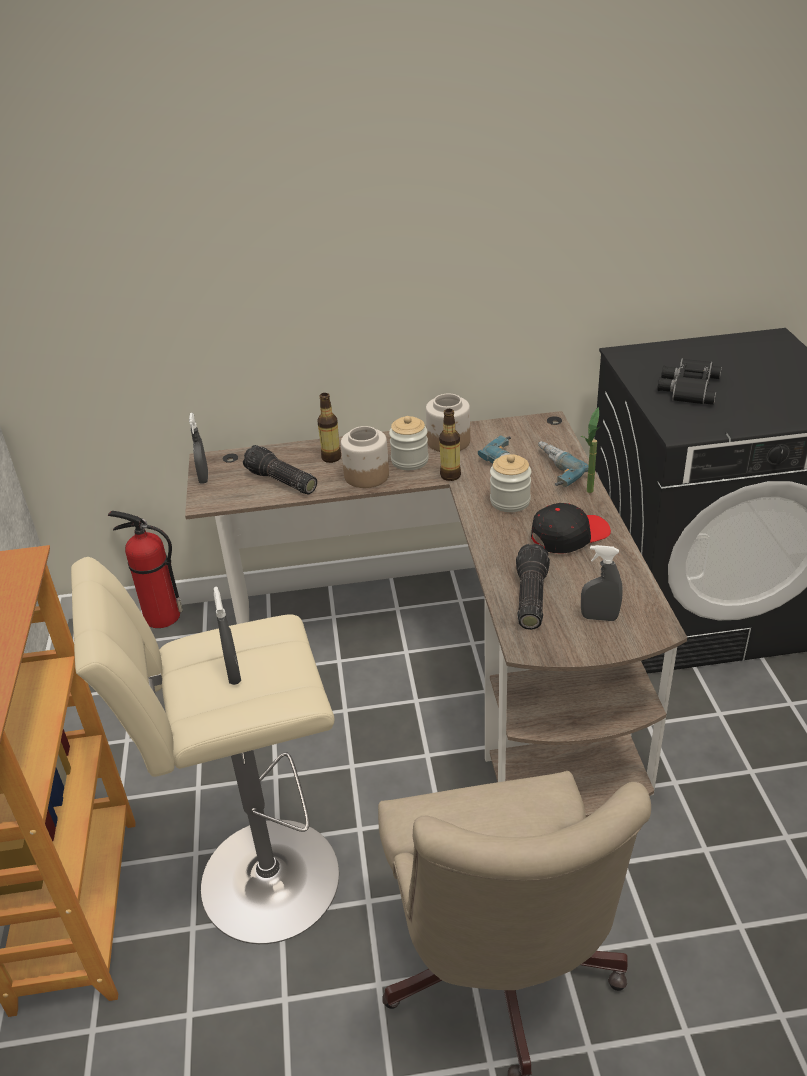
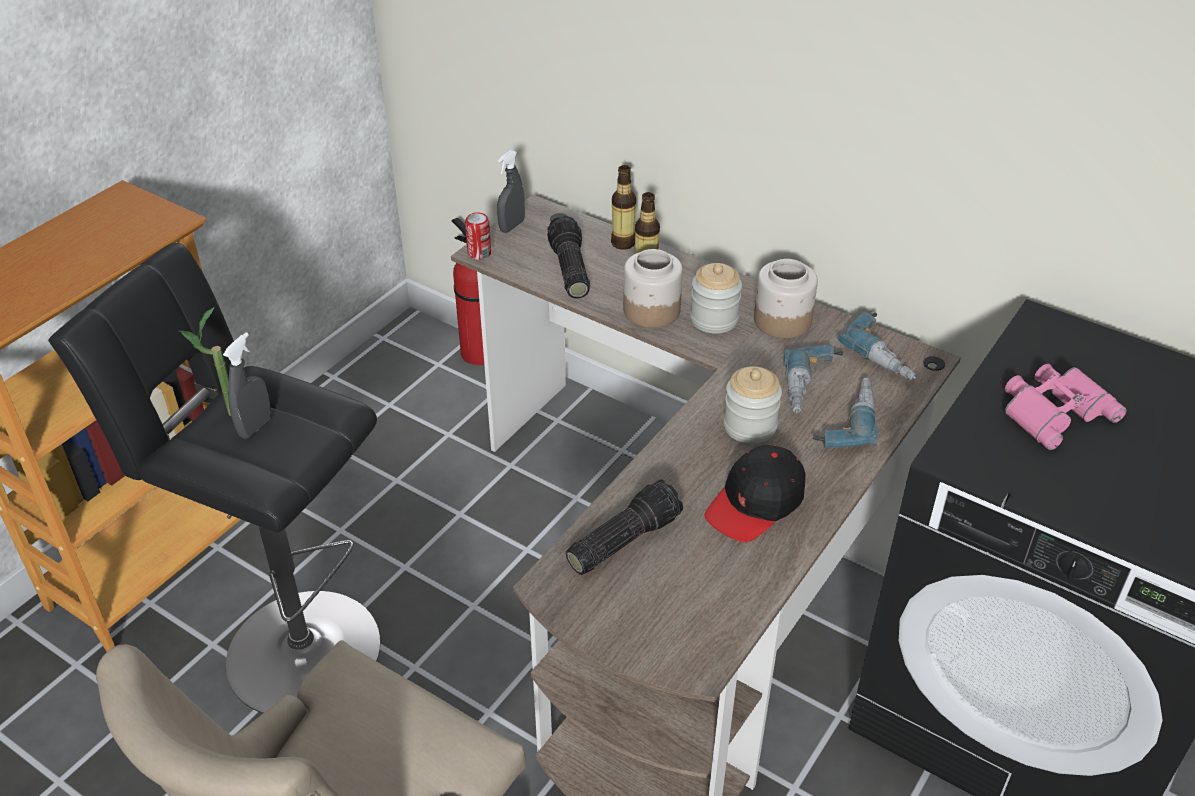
camera: 40 degrees right, 5 degrees up
beige stool [71,557,339,944] -> black stool [48,243,380,713]
bottle [439,409,461,481] -> bottle moved to [611,165,636,250]
black cap [531,503,611,554] -> black cap turned 120 degrees clockwise [704,445,806,542]
potted plant [581,407,599,493] -> potted plant moved to [179,307,231,416]
grey spray bottle [581,545,623,621] -> none
black binoculars [657,359,722,405] -> pink binoculars [1005,364,1127,450]
none -> can [465,212,491,260]
none -> power drill [838,312,916,380]

